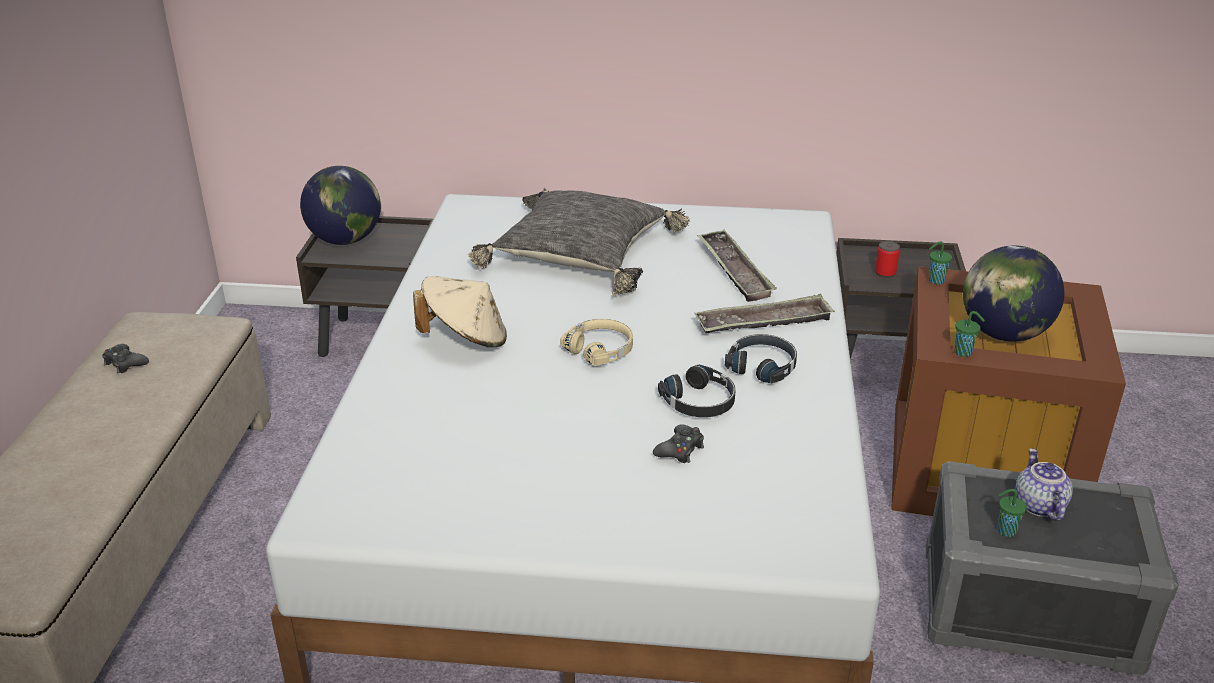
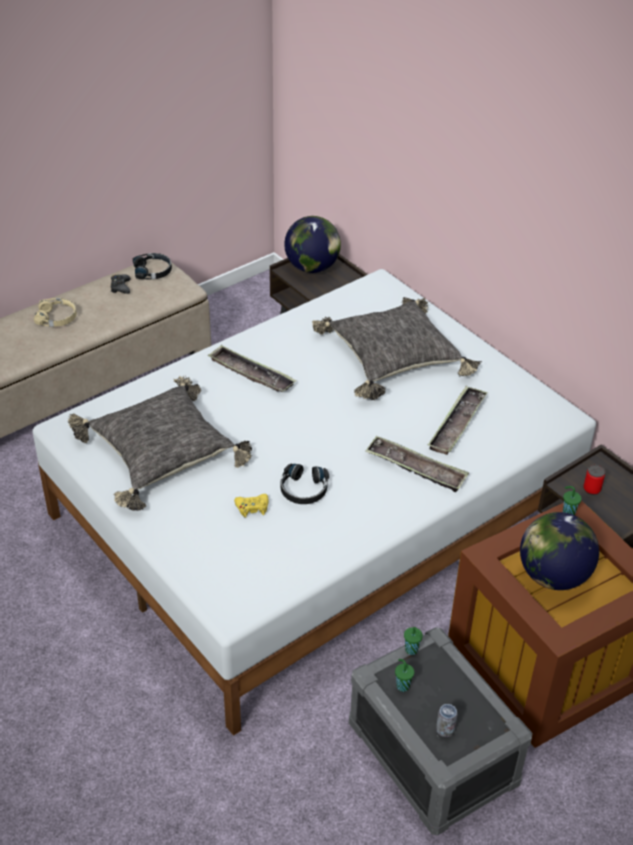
camera: 45 degrees right, 10 degrees up
beige hat [413,276,507,347] -> tray [208,346,297,392]
beige headphones [560,319,633,366] -> beige headphones moved to [34,298,77,327]
black game controller [653,424,704,463] -> yellow game controller [234,494,268,517]
black headphones [725,334,797,383] -> black headphones moved to [133,253,172,279]
green cup [955,311,985,357] -> green cup moved to [404,627,423,655]
teapot [1015,448,1073,521] -> none
none -> pillow [68,375,252,511]
none -> can [436,704,458,737]

